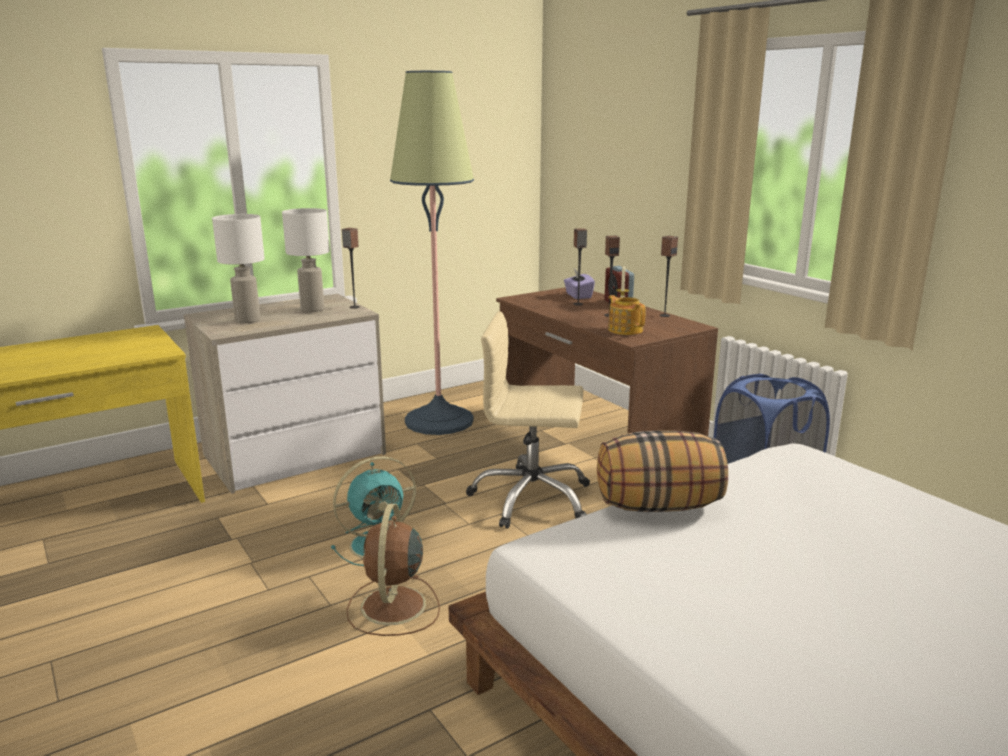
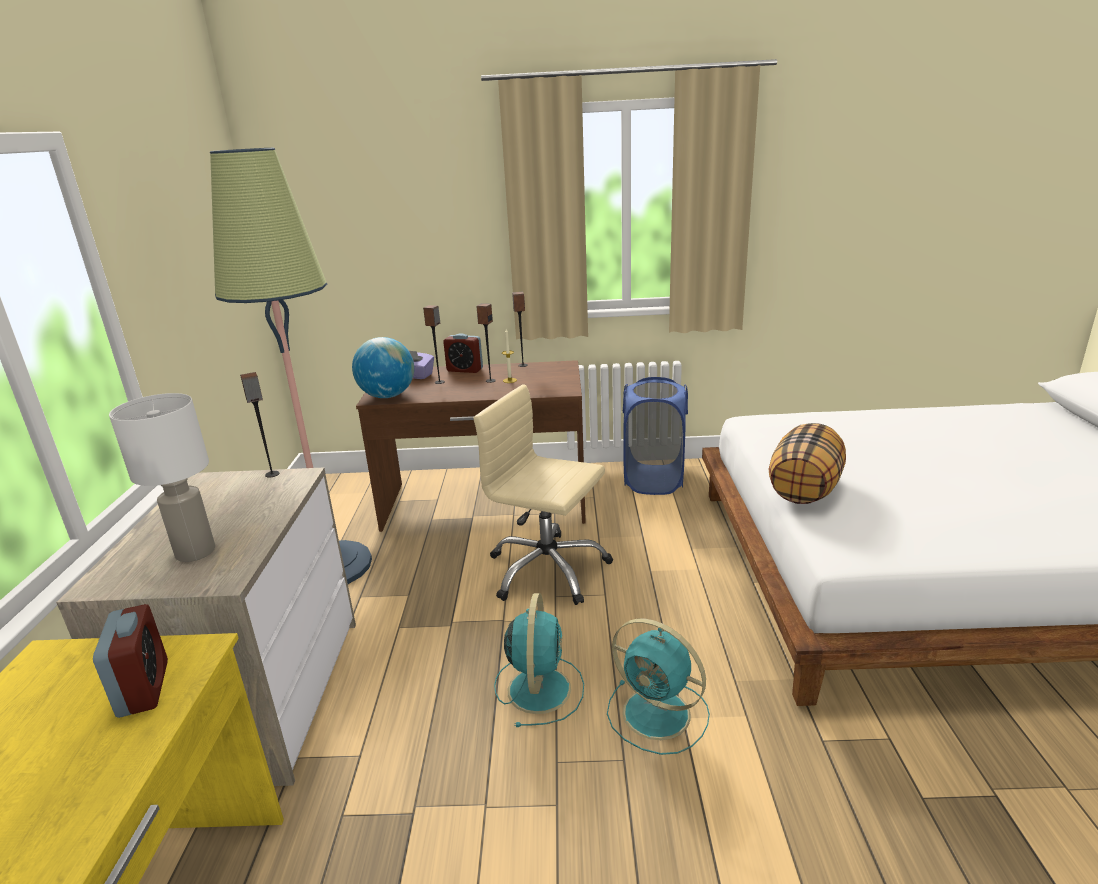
camera: 55 degrees left, 5 degrees up
white table lamp [282,208,330,312] -> none
brown fan [347,504,440,636] -> turquoise fan [607,619,710,755]
beige office chair [466,311,590,529] -> beige office chair turned 75 degrees clockwise [474,384,613,605]
teapot [608,295,646,335] -> none
none -> alarm clock [93,604,168,718]
none -> globe [352,337,414,398]

